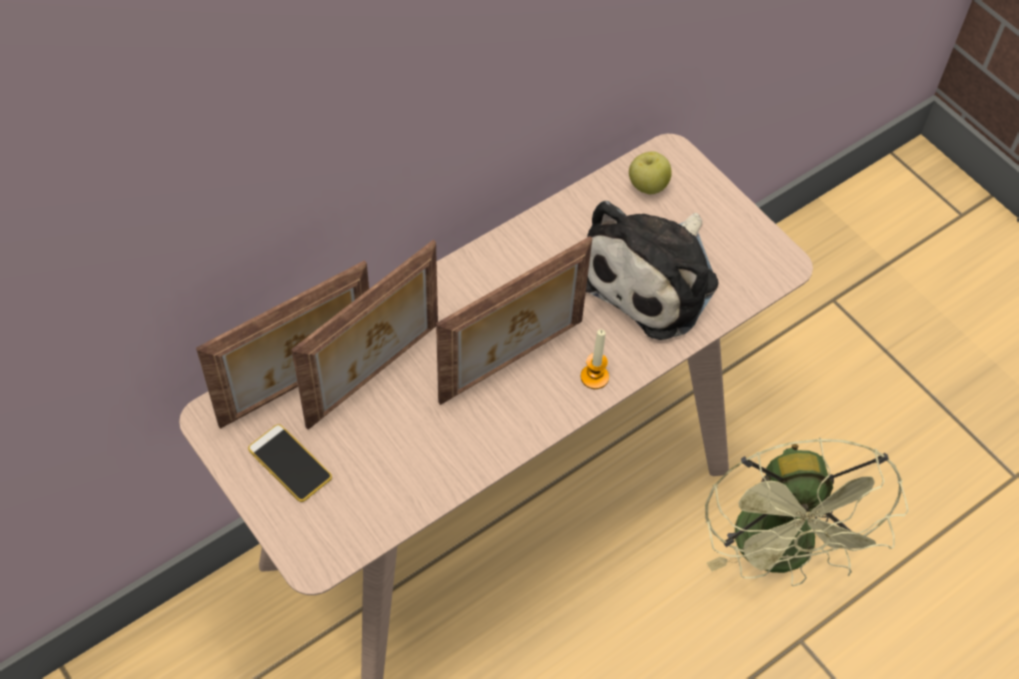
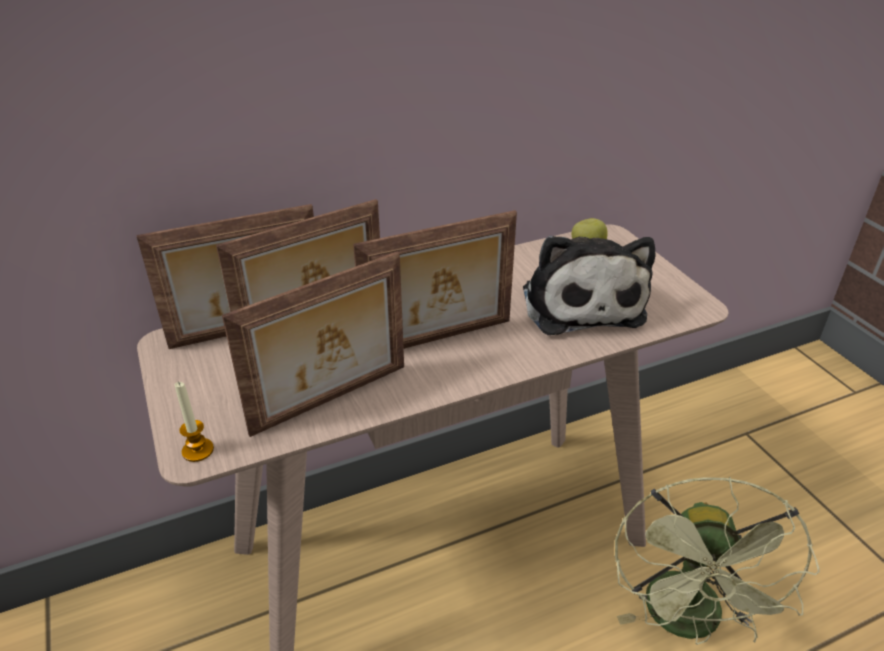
camera: 15 degrees right, 20 degrees down
phone [248,424,332,502] -> none
candle [581,329,609,389] -> candle moved to [174,381,214,462]
plush toy [586,201,719,340] -> plush toy turned 60 degrees counterclockwise [523,236,655,335]
none -> picture frame [222,251,404,437]

